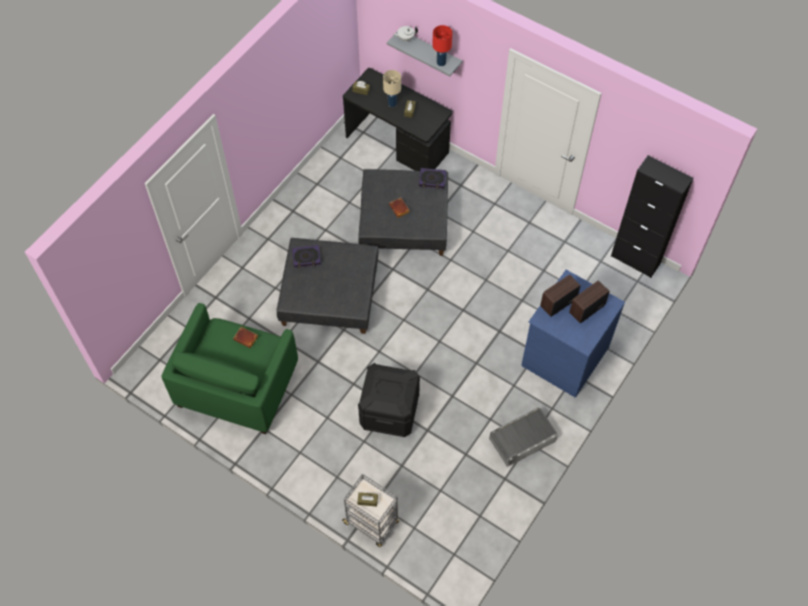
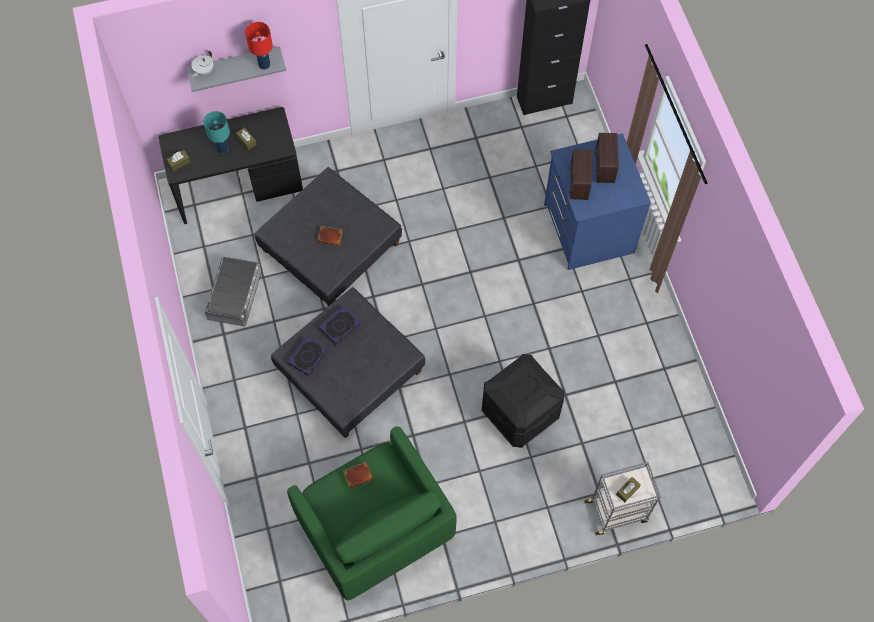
camera: 50 degrees left, 5 degrees up
beige table lamp [383,70,401,107] -> turquoise table lamp [203,111,230,154]
book [419,168,446,189] -> book moved to [319,306,361,346]
grey storage box [489,408,558,467] -> grey storage box moved to [205,257,262,327]

